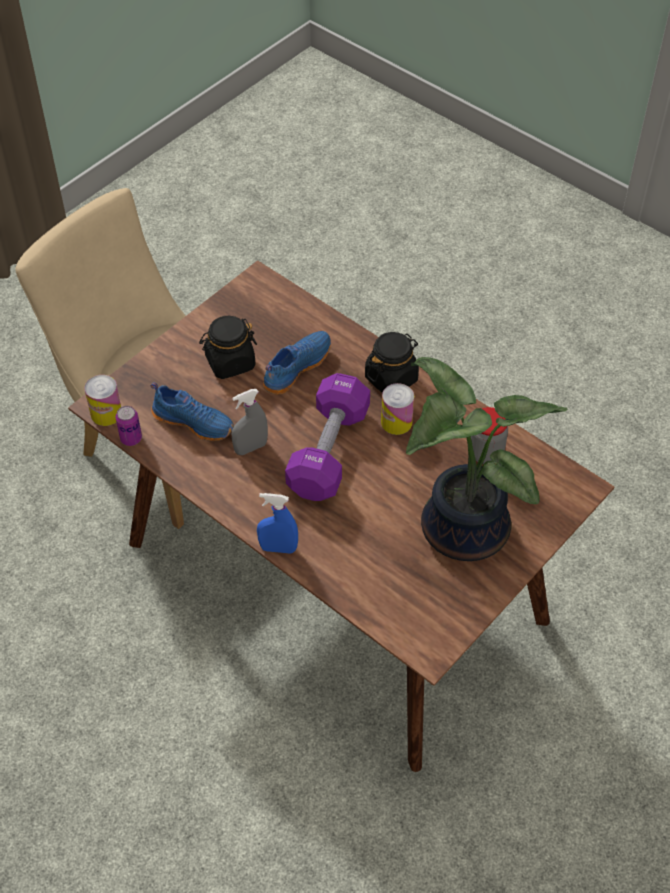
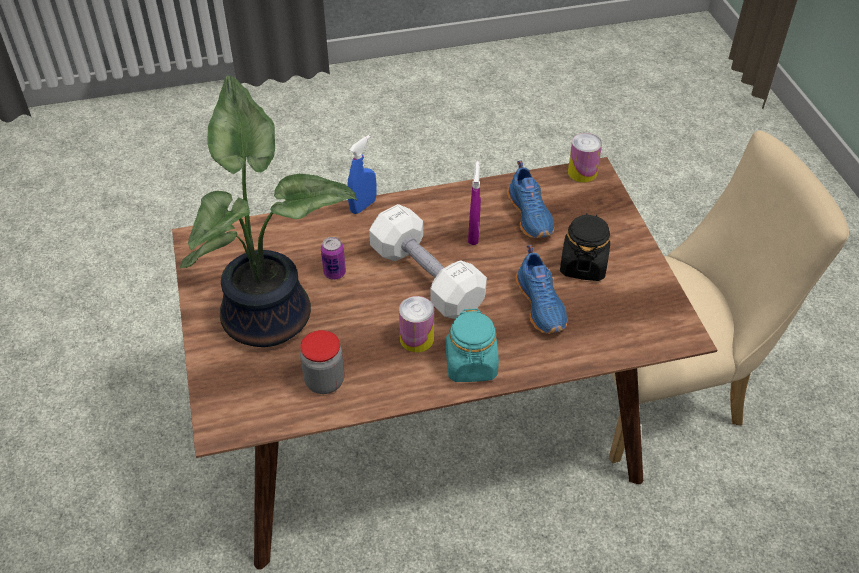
camera: 125 degrees right, 5 degrees down
can [116,406,142,446] -> can moved to [321,237,346,280]
blue shoe [151,382,234,441] -> blue shoe turned 75 degrees counterclockwise [507,160,554,238]
grey spray bottle [231,389,268,455] -> purple spray bottle [468,161,481,245]
purple dumbbell [285,373,370,501] -> white dumbbell [369,204,487,319]
black jar [365,332,419,393] -> turquoise jar [446,309,499,382]

